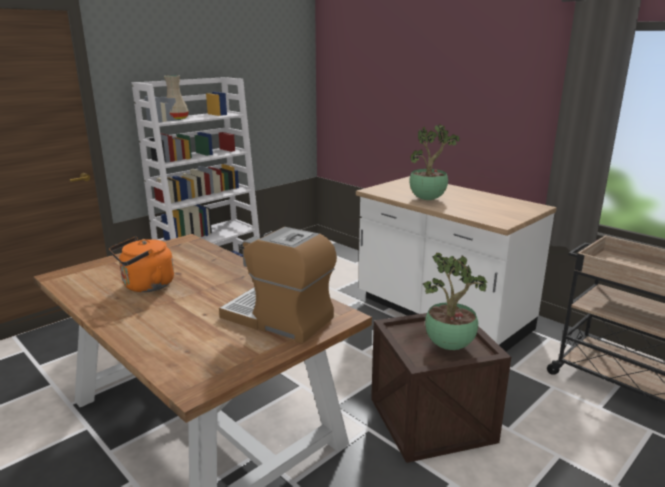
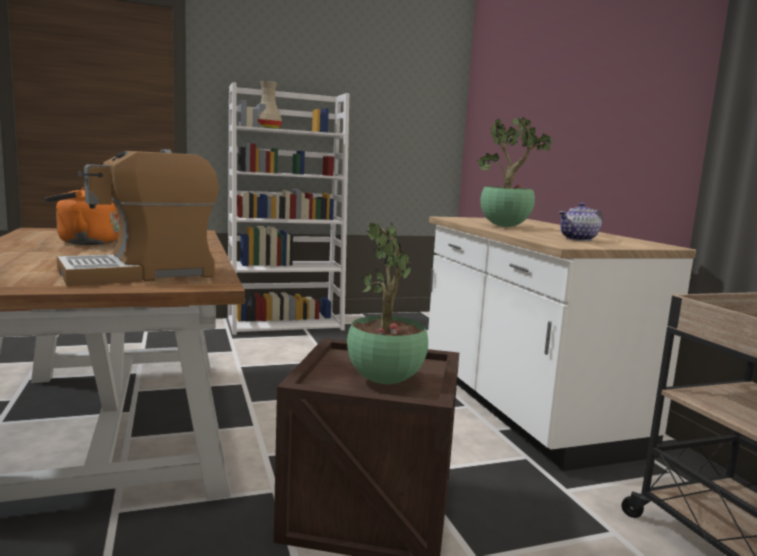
camera: 25 degrees right, 10 degrees down
coffee machine [219,227,337,344] -> coffee machine turned 90 degrees counterclockwise [57,149,219,286]
none -> teapot [558,202,603,241]

